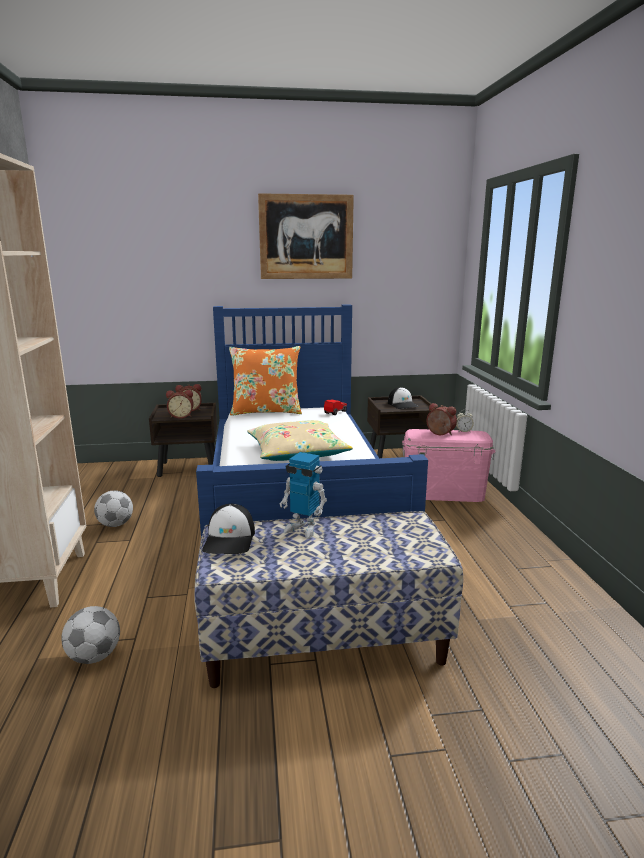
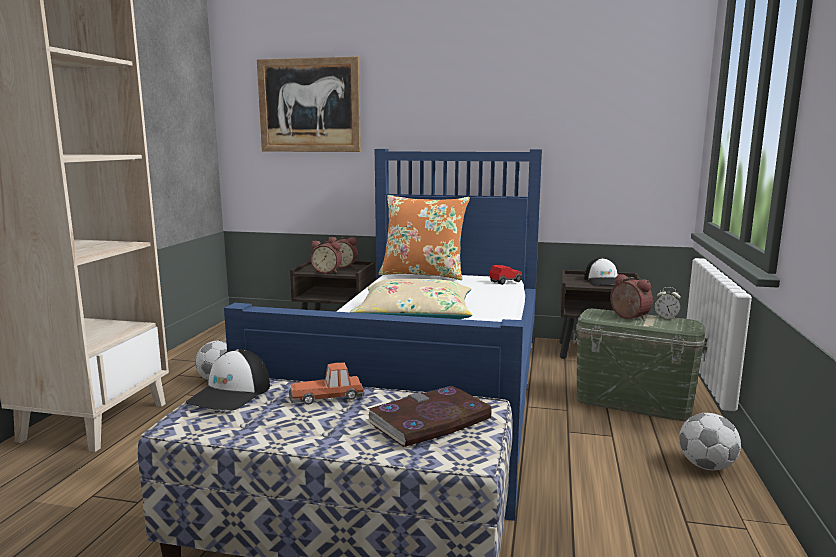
camera: 20 degrees right, 5 degrees down
football [61,606,120,664] -> football moved to [679,413,741,471]
picture [258,193,354,279] -> picture moved to [257,56,361,152]
toy robot [280,452,327,539] -> toy car [289,363,365,405]
pink storage box [402,429,495,502] -> green storage box [573,309,708,421]
none -> book [366,386,492,447]

